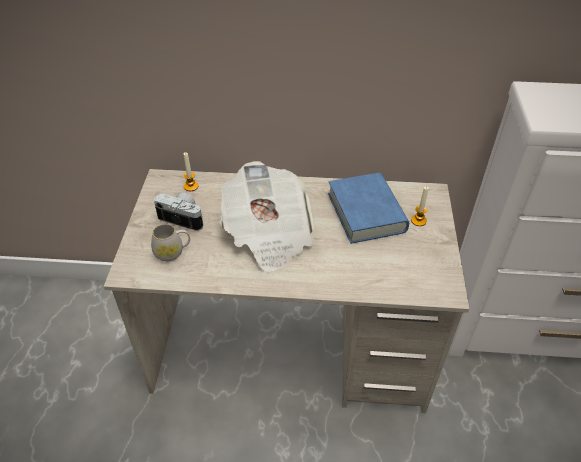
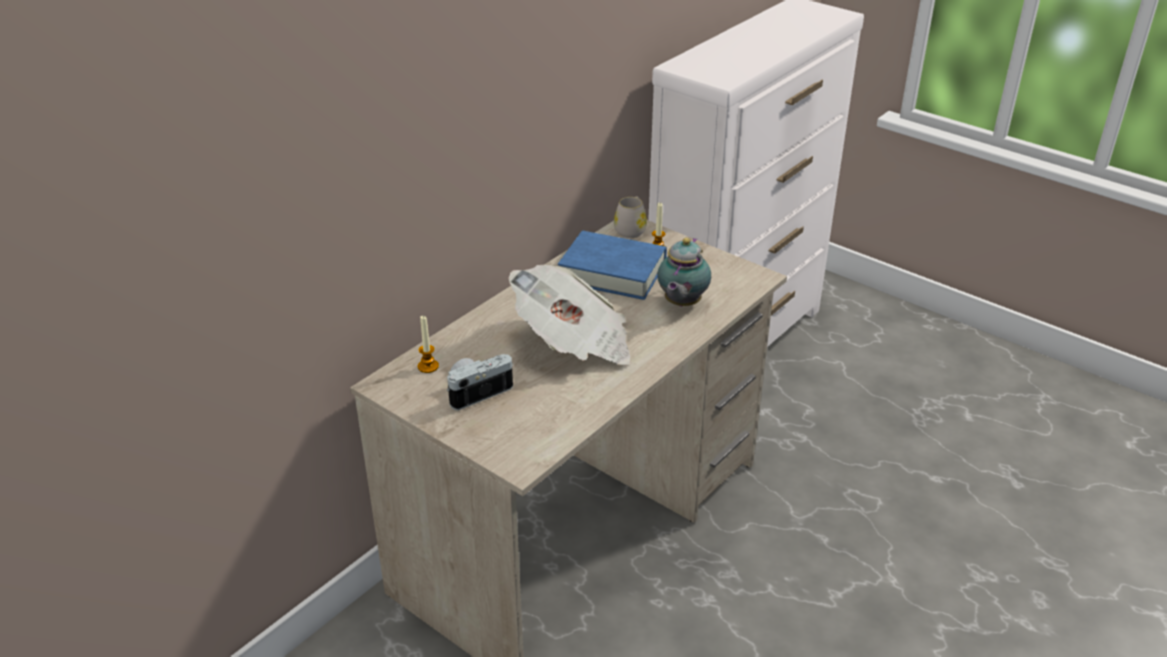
camera: 55 degrees left, 10 degrees down
white mug [151,224,190,262] -> white mug moved to [614,196,647,238]
none -> teapot [657,238,711,306]

